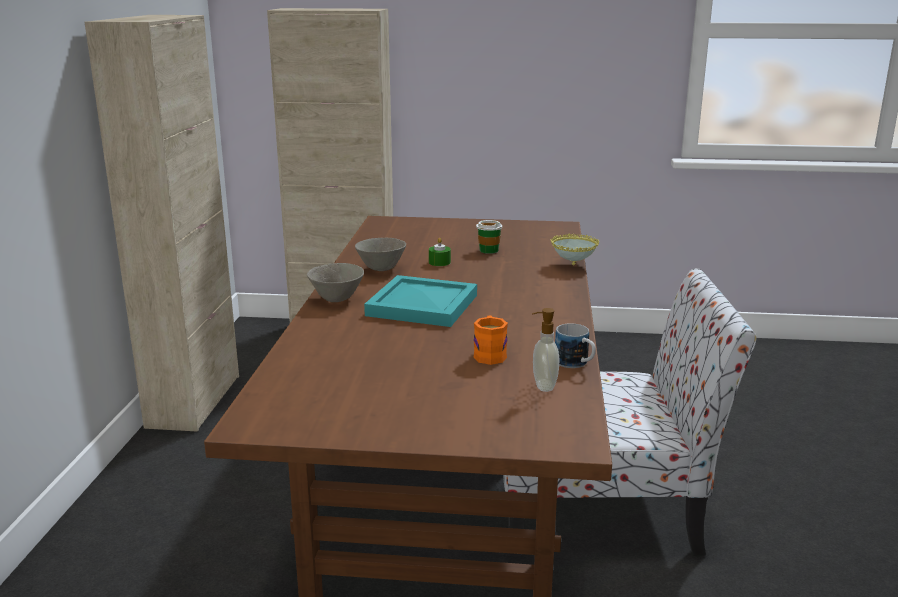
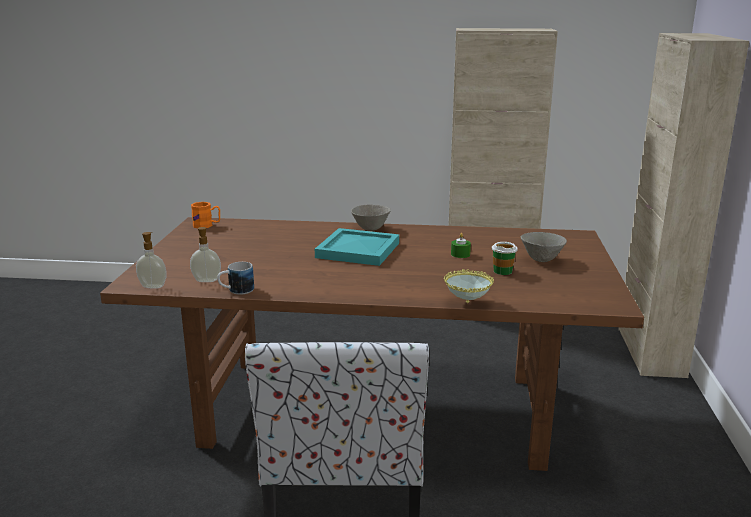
camera: 90 degrees right, 0 degrees up
grey bowl [355,238,406,271] -> grey bowl moved to [521,232,567,262]
orange mug [473,315,508,365] -> orange mug moved to [191,202,220,228]
none -> soap dispenser [136,232,167,289]

